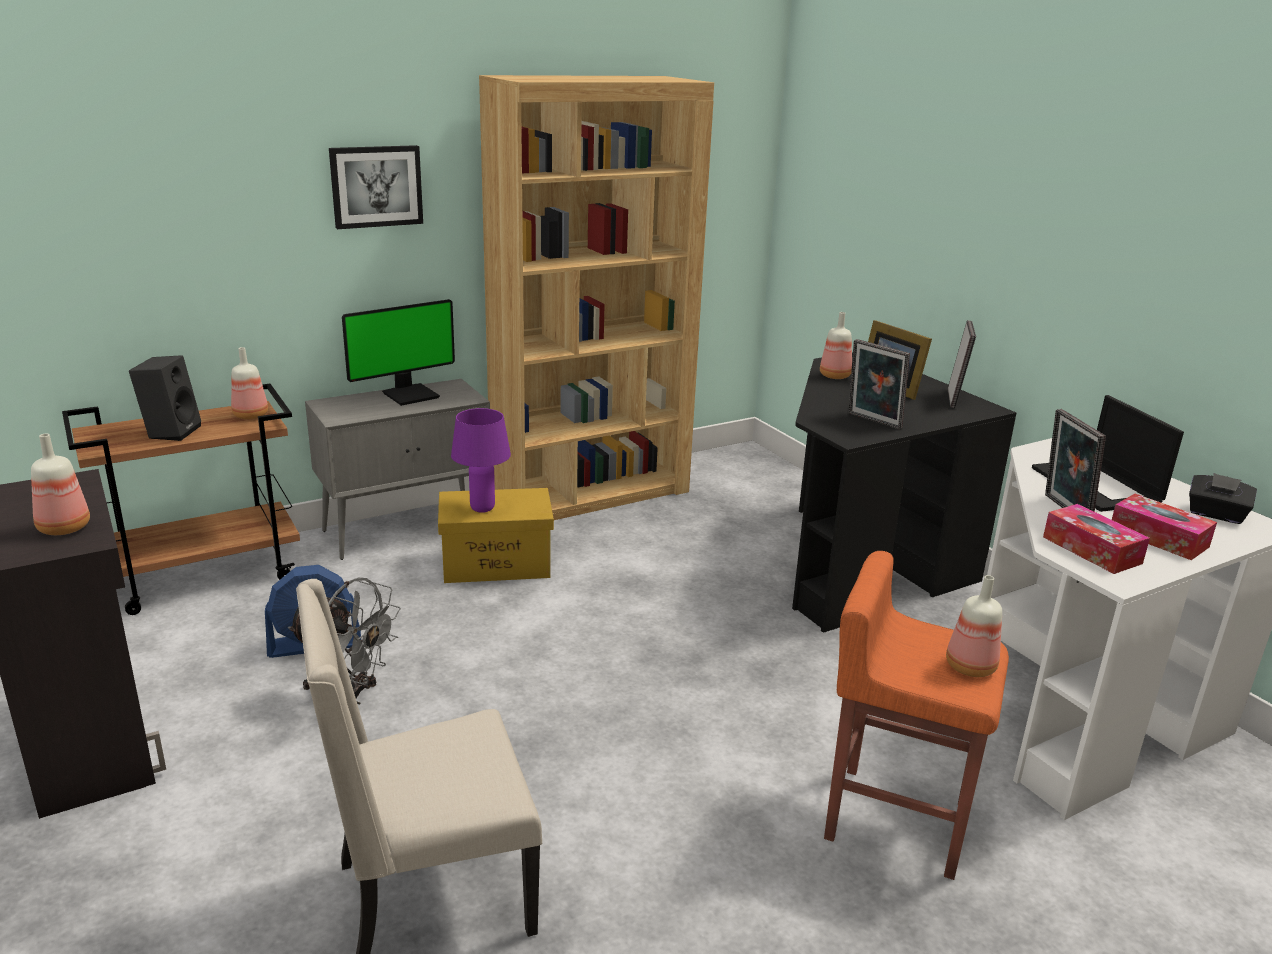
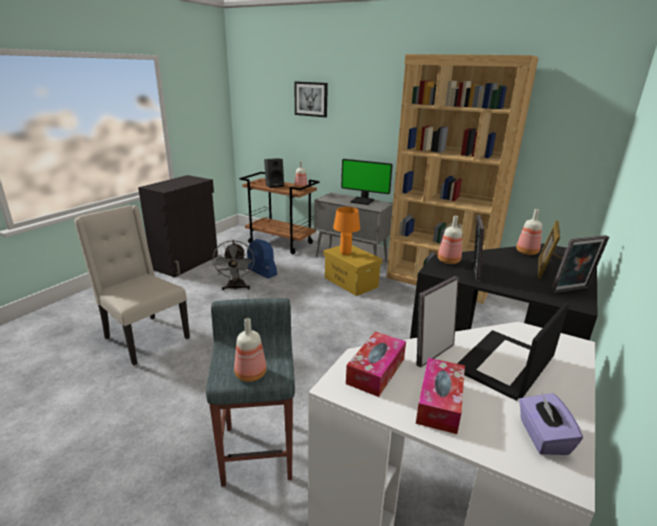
camera: 60 degrees right, 0 degrees up
bottle [31,433,90,535] -> bottle moved to [438,216,462,264]
picture [329,145,423,229] -> picture moved to [295,82,328,117]
purple table lamp [451,408,511,513] -> orange table lamp [333,207,360,255]
orange stool [824,551,1009,880] -> grey stool [206,298,295,486]
black tissue box [1189,473,1257,524] -> purple tissue box [519,392,583,455]

